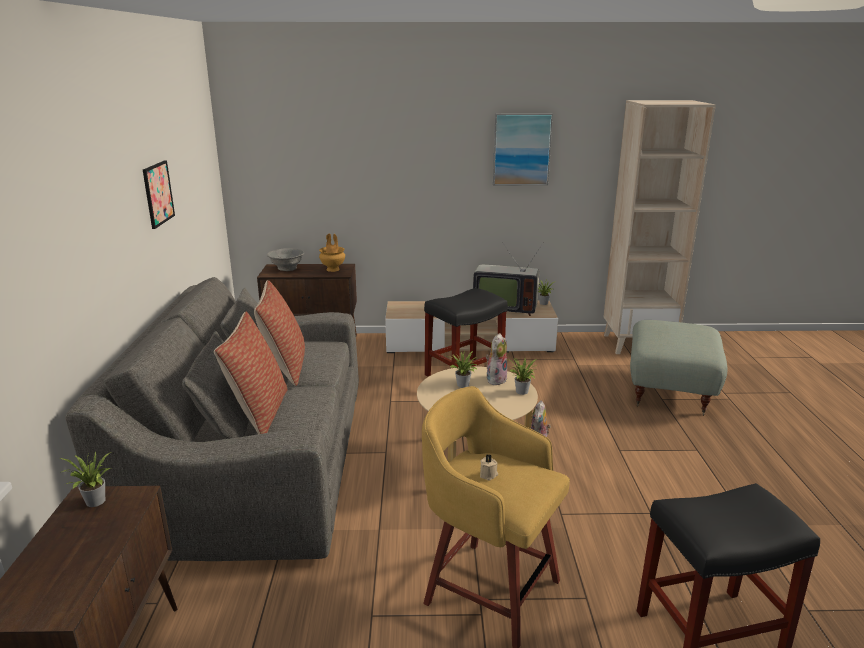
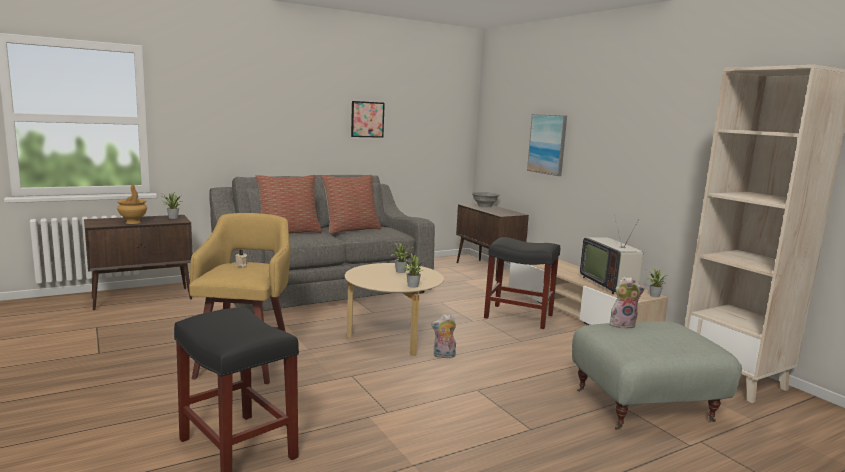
camera: 60 degrees right, 10 degrees down
brown vase [319,233,345,272] -> brown vase moved to [117,185,147,224]
plush toy [486,333,507,385] -> plush toy moved to [610,276,645,329]
picture [493,113,553,185] -> picture moved to [527,114,567,176]

